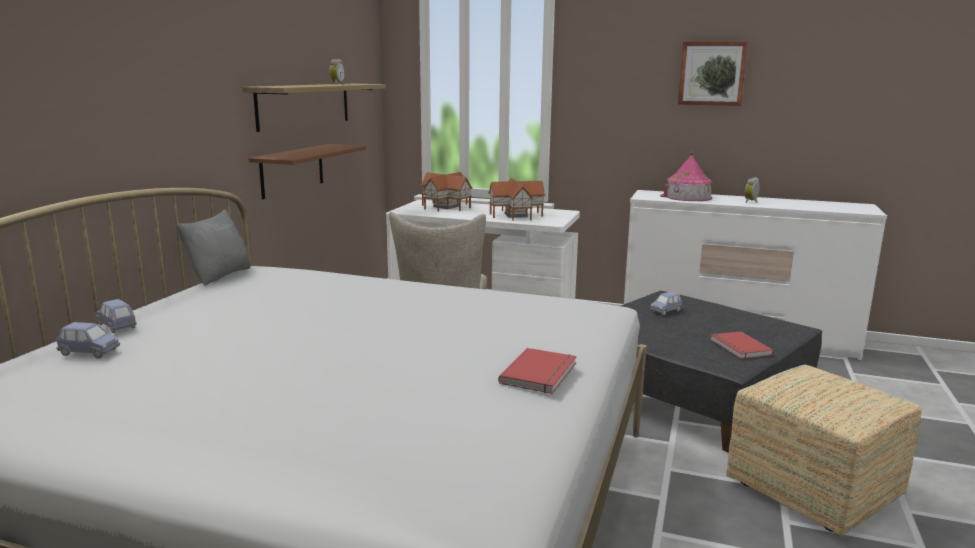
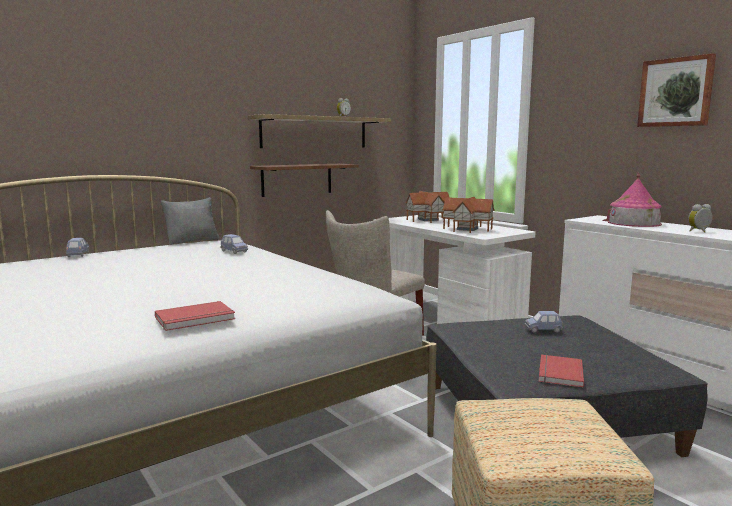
camera: 35 degrees right, 5 degrees down
blue toy car [56,322,120,358] -> blue toy car moved to [220,234,248,254]

